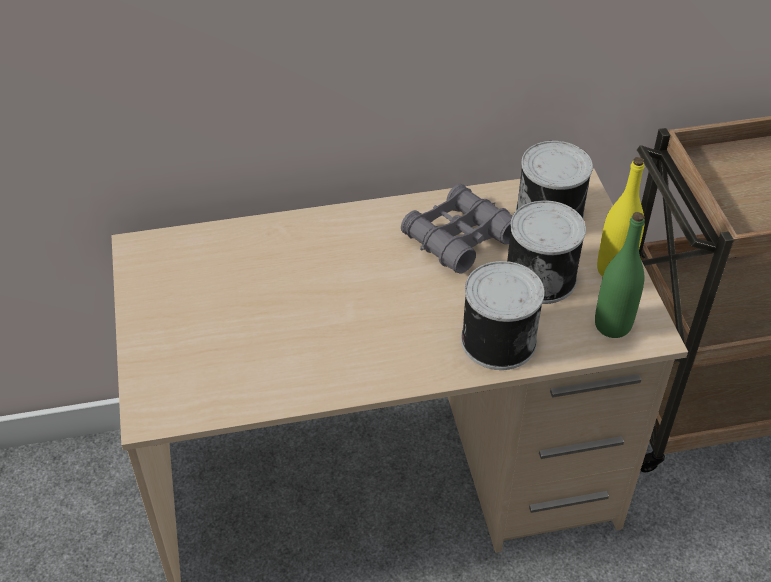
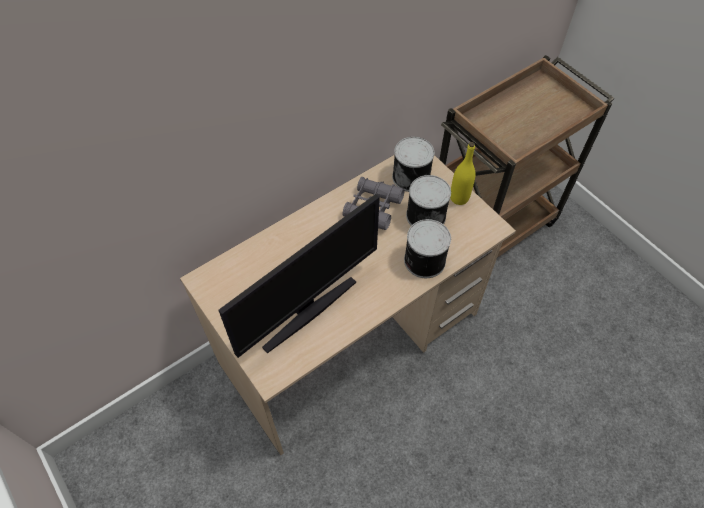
camera: 25 degrees left, 10 degrees up
green bottle [595,212,644,338] -> none
none -> monitor [219,194,380,358]

